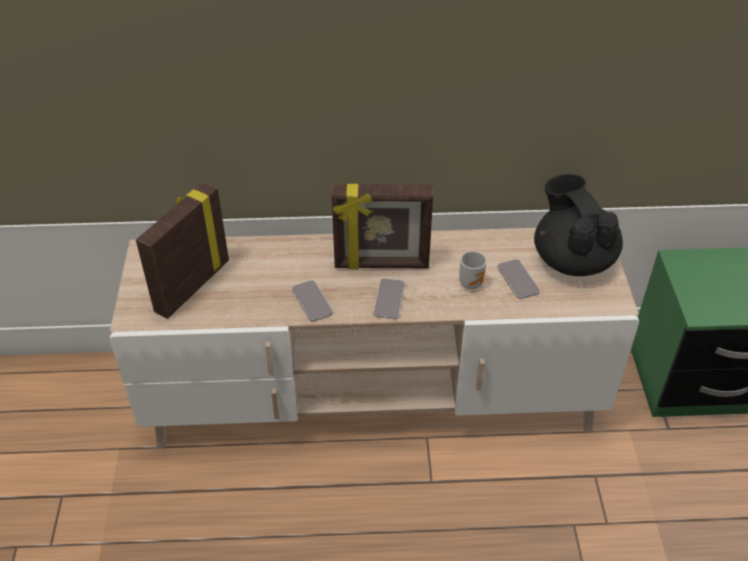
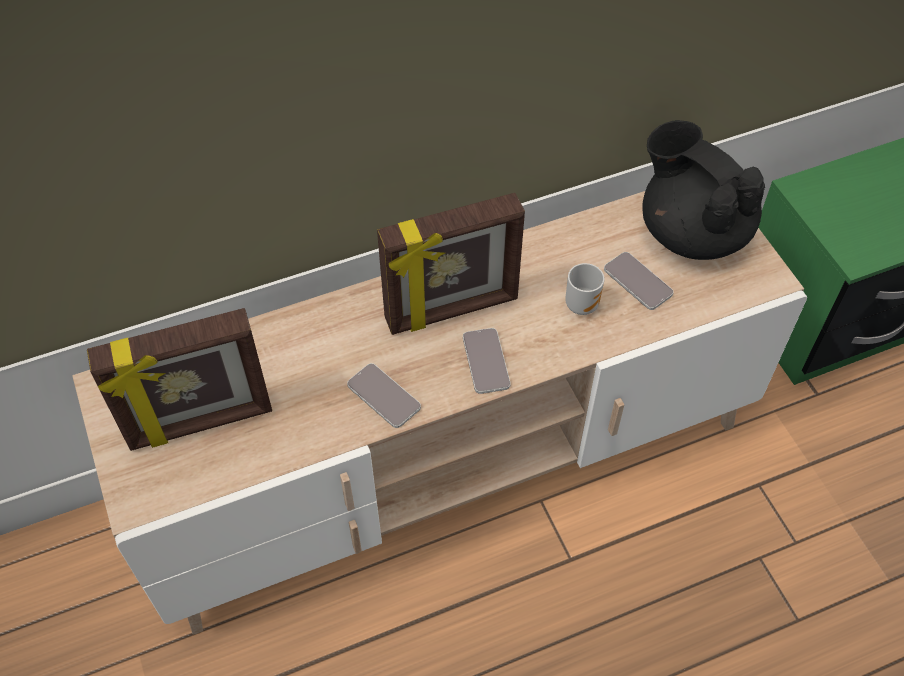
camera: 20 degrees left, 10 degrees up
picture frame [136,182,229,319] -> picture frame turned 120 degrees counterclockwise [87,308,272,451]

